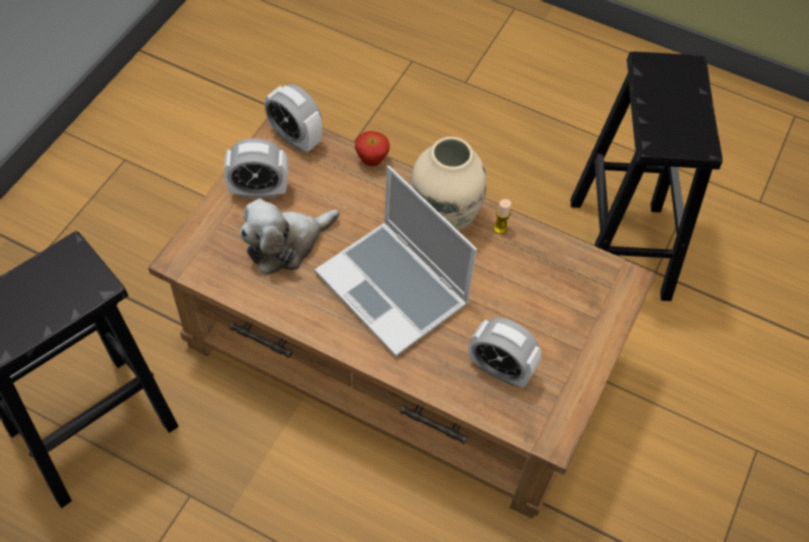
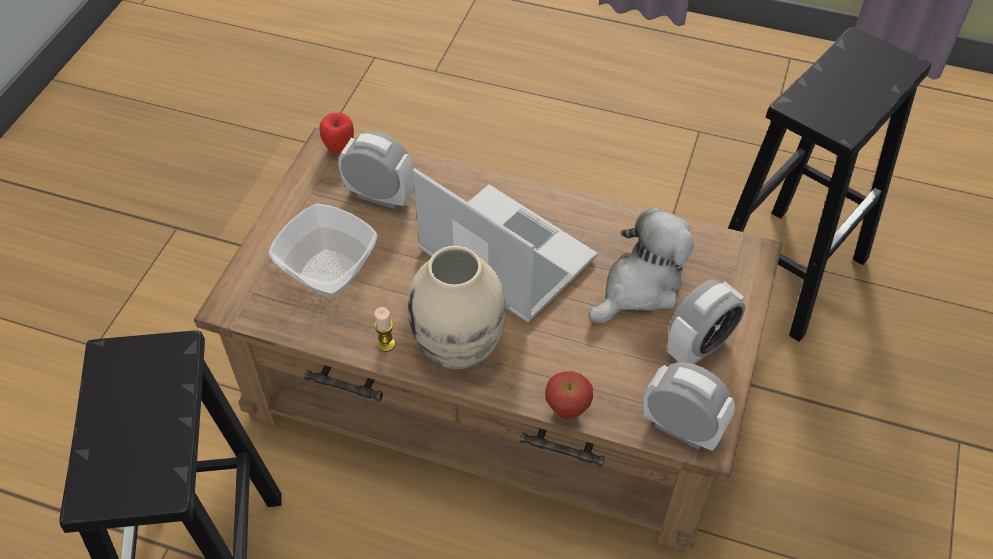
camera: 175 degrees right, 5 degrees down
alarm clock [224,138,288,198] -> alarm clock turned 150 degrees clockwise [668,280,745,365]
none -> bowl [268,204,378,297]
none -> apple [319,113,354,154]

